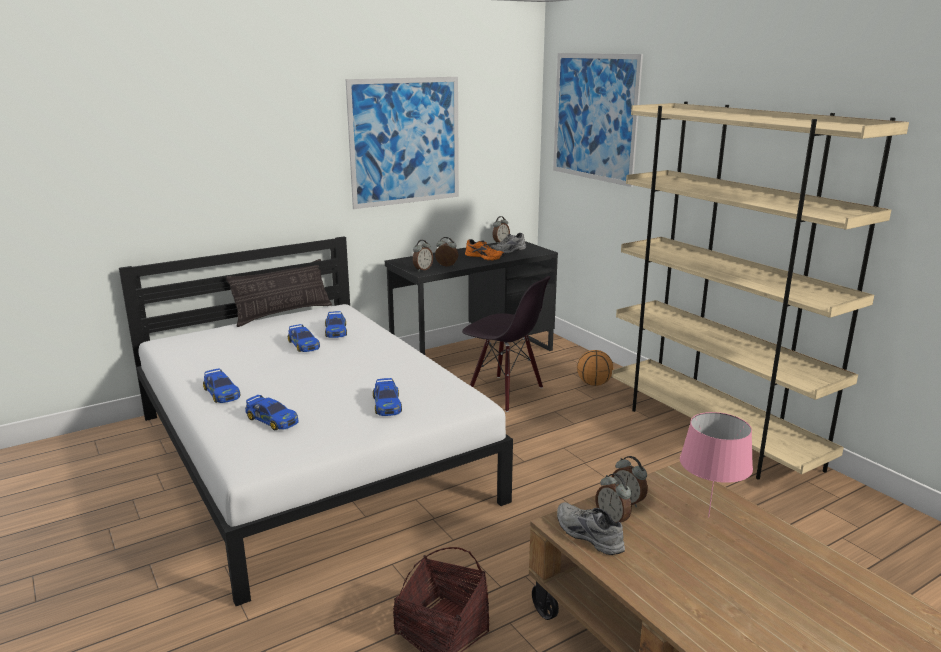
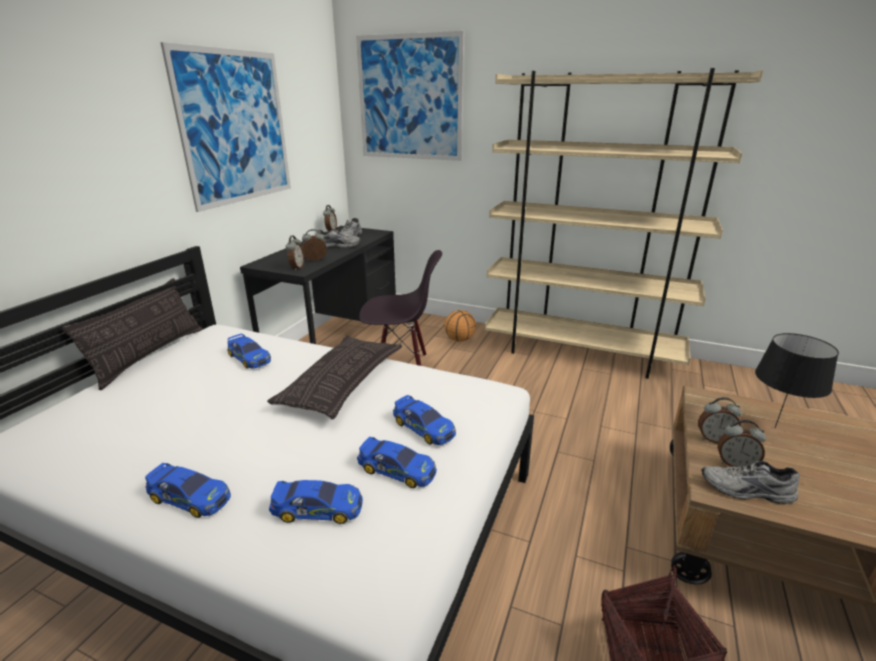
camera: 35 degrees left, 5 degrees up
toy car [288,324,320,352] -> toy car moved to [357,437,437,488]
orange shoe [465,239,505,260] -> grey shoe [317,229,361,248]
pink table lamp [680,412,753,517] -> black table lamp [755,333,839,428]
none -> pillow [267,336,402,419]

